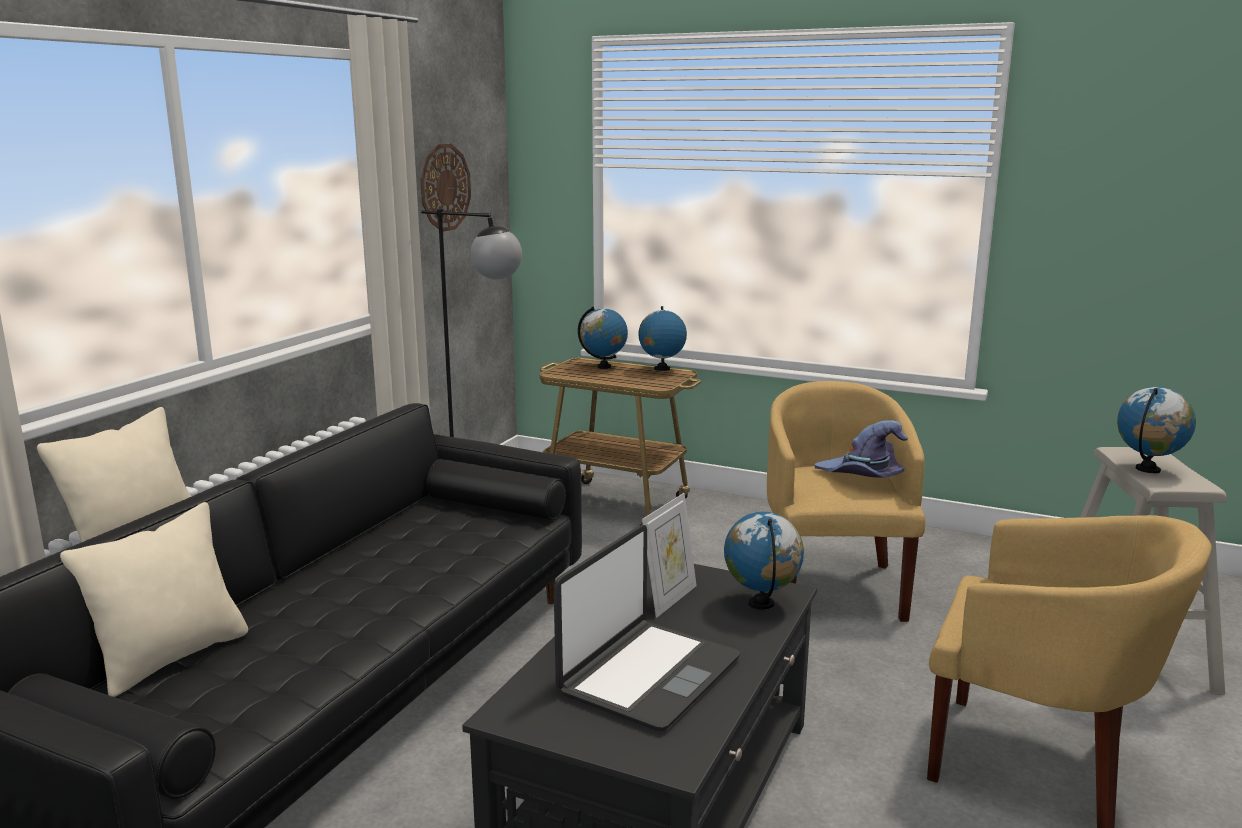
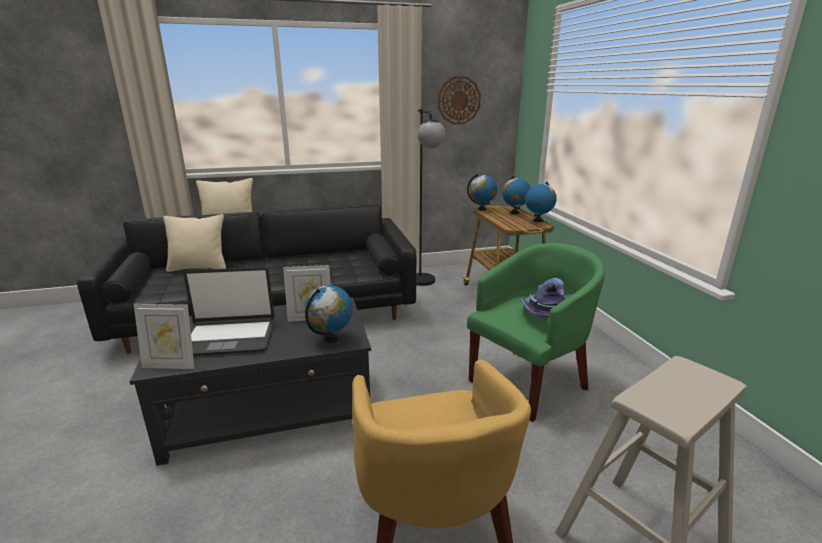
camera: 50 degrees right, 5 degrees up
yellow armchair [767,381,925,622] -> green armchair [467,243,605,422]
globe [1117,387,1196,473] -> globe moved to [467,174,497,210]
none -> picture frame [134,304,195,369]

